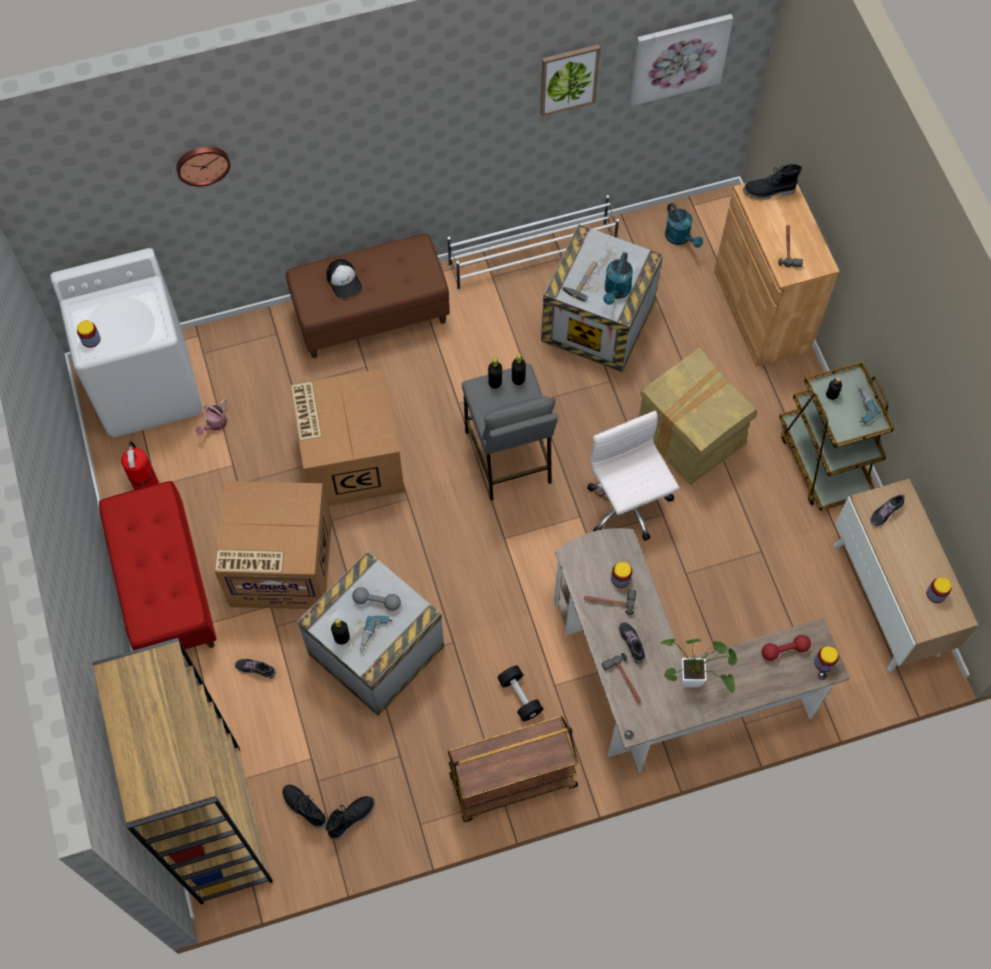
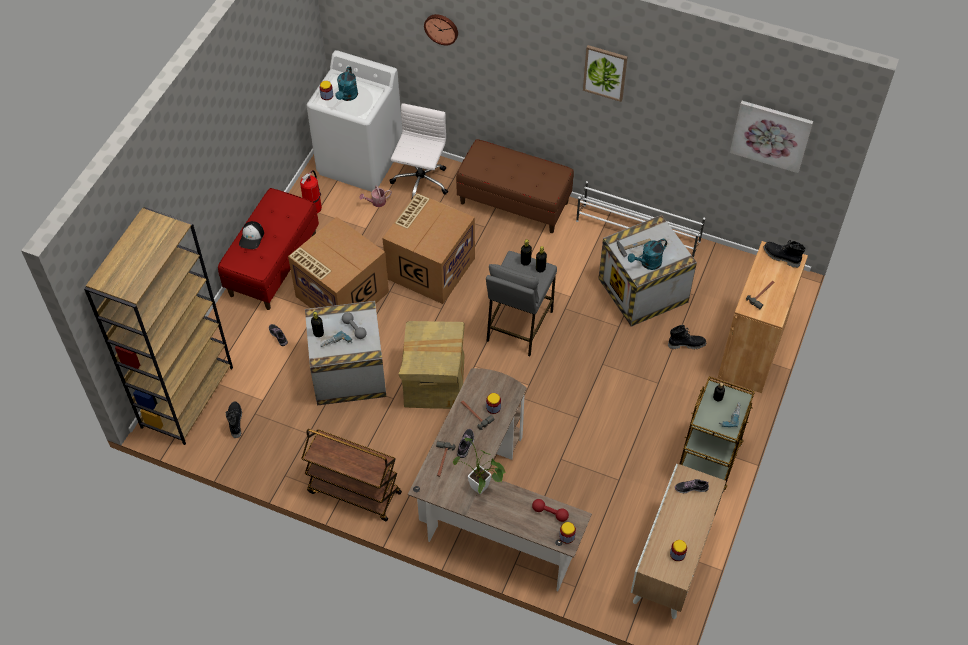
camera: 40 degrees right, 10 degrees down
black boot [325,796,375,840] -> black boot moved to [668,325,706,349]
cap [326,259,362,299] -> cap moved to [239,221,264,249]
black dumbbell [498,666,543,721] -> none
picture [540,44,600,116] -> picture moved to [583,45,628,102]
white office chair [587,411,679,541] -> white office chair moved to [390,103,448,199]
cardboard box [638,348,757,485] -> cardboard box moved to [399,321,465,409]
turquoise watering can [665,203,703,248] -> turquoise watering can moved to [335,67,358,101]

